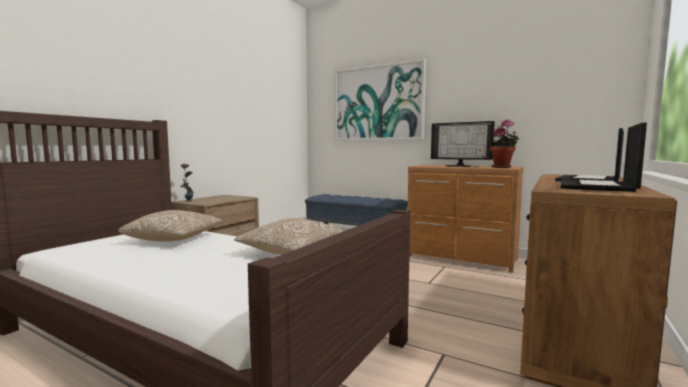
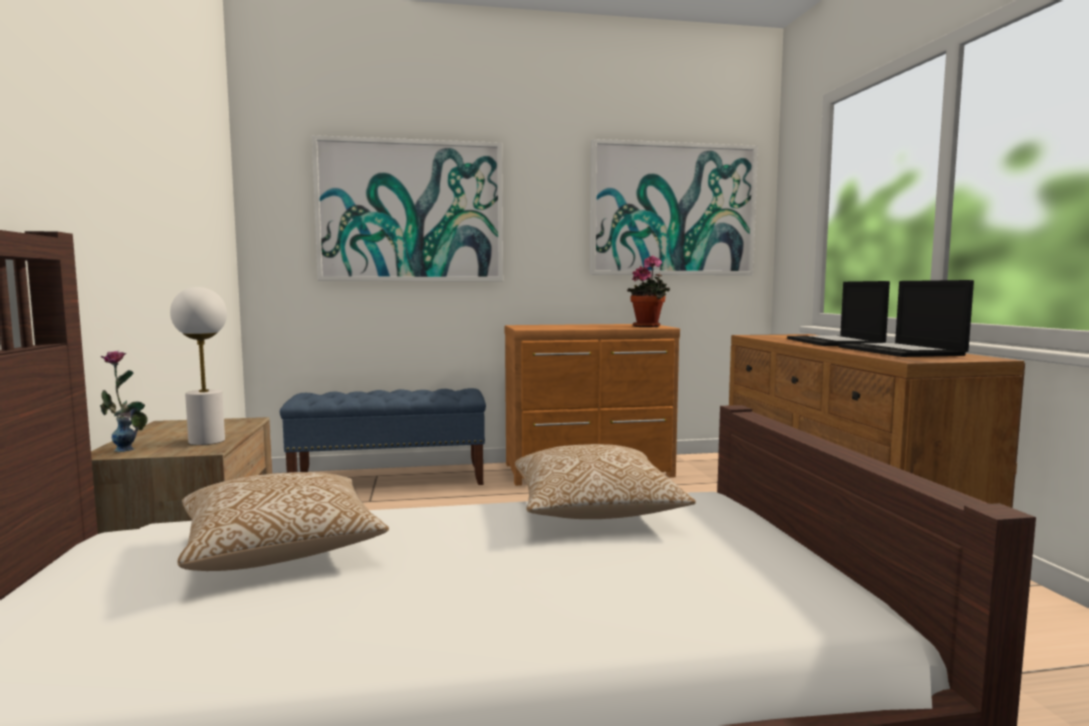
camera: 40 degrees left, 0 degrees up
monitor [431,121,495,167] -> none
none -> white table lamp [170,287,227,445]
none -> picture [590,139,758,275]

